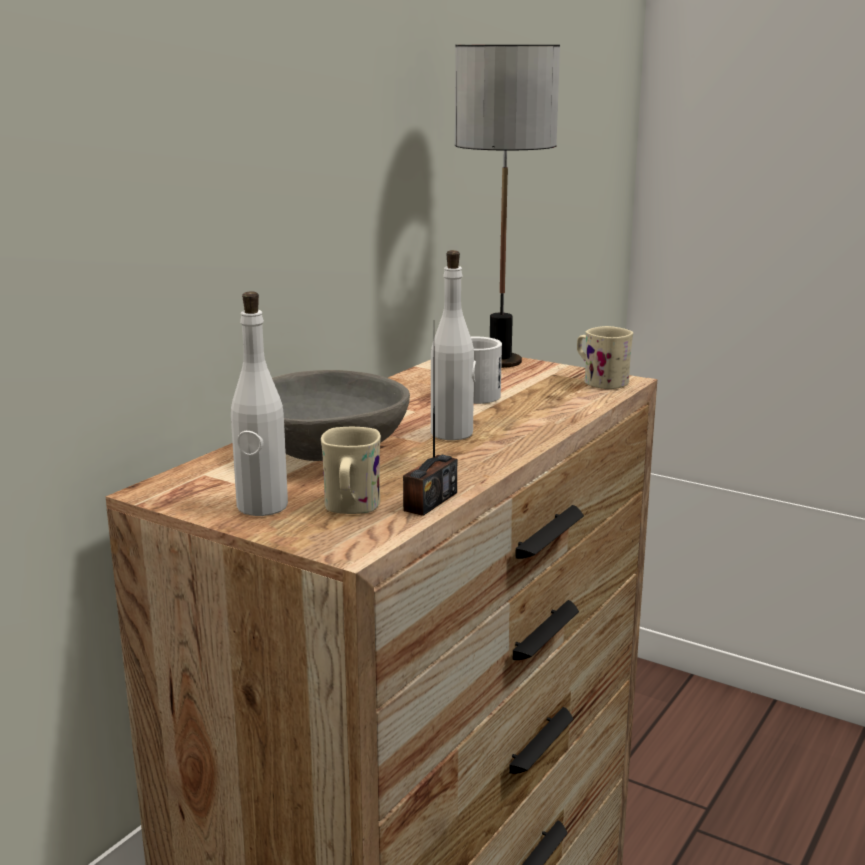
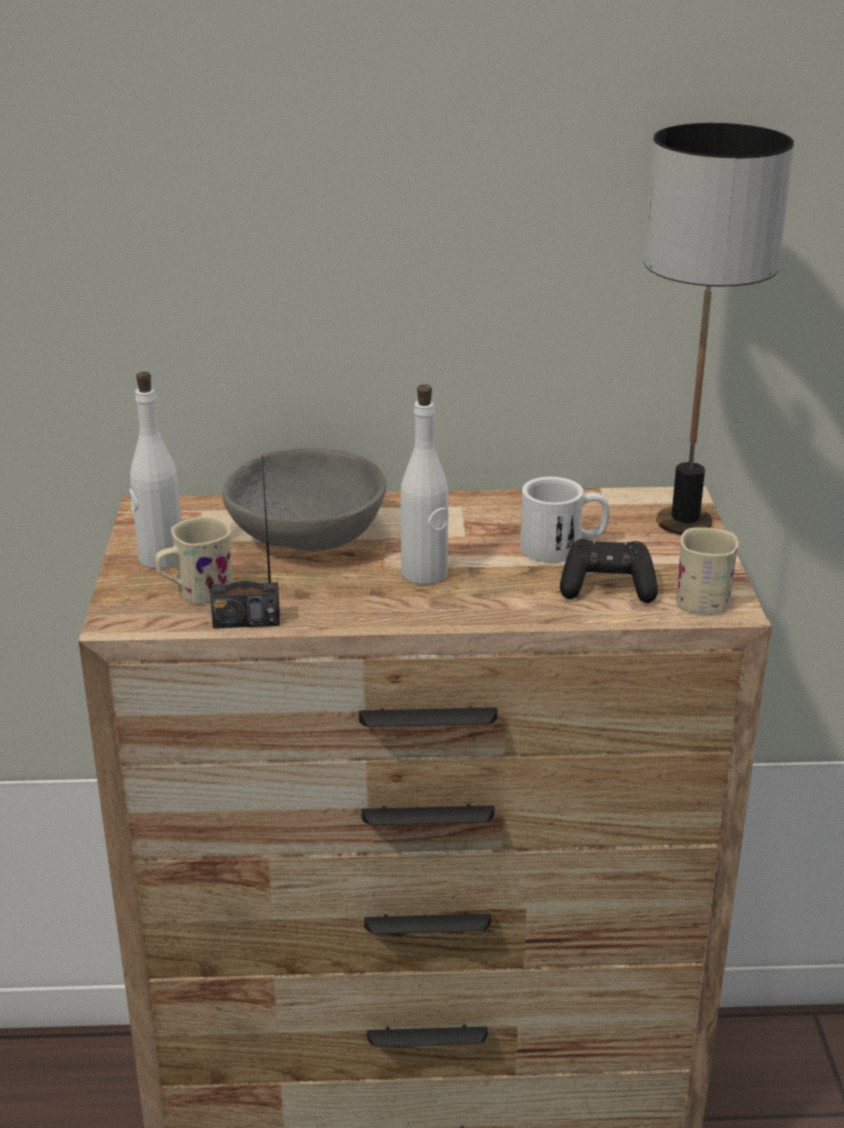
camera: 55 degrees right, 10 degrees up
none -> black game controller [560,539,658,603]

